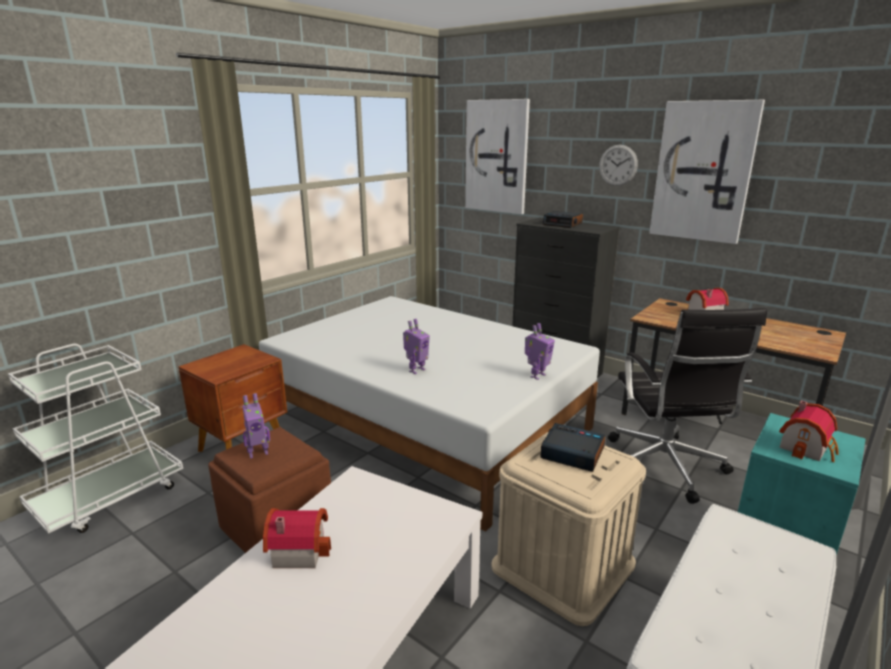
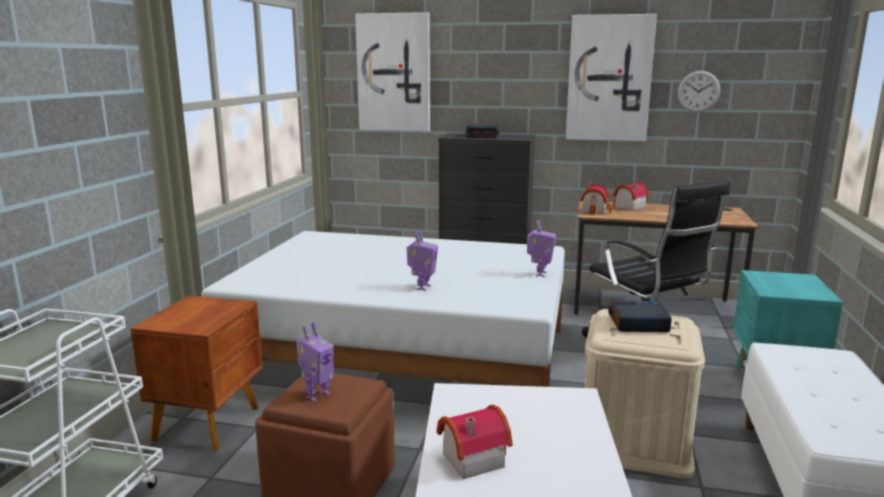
camera: 25 degrees left, 5 degrees down
wall clock [599,145,638,186] -> wall clock moved to [677,71,720,112]
toy house [779,400,839,462] -> toy house moved to [580,183,612,215]

